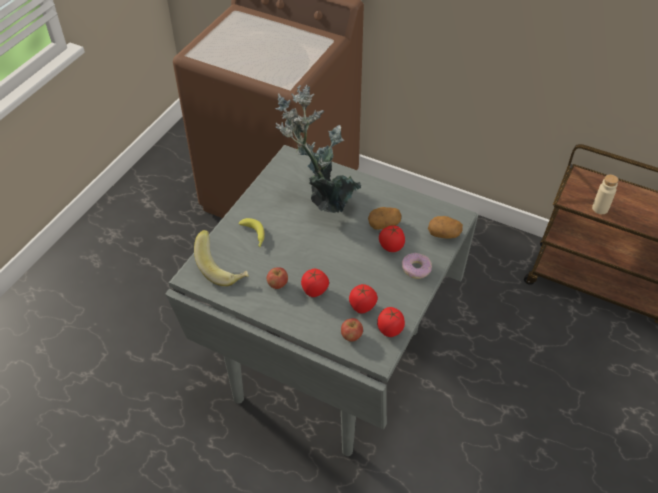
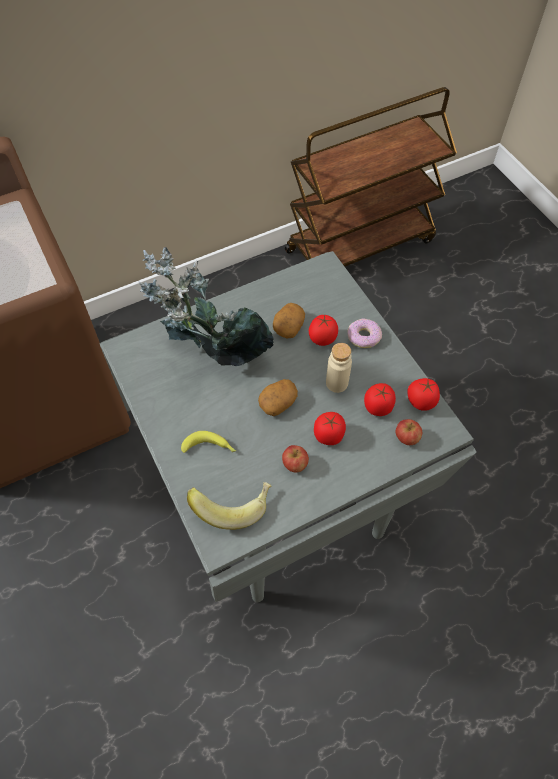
camera: 55 degrees left, 10 degrees up
potato [428,216,463,239] -> potato moved to [258,379,298,416]
beige bottle [592,174,619,214] -> beige bottle moved to [326,343,352,393]

